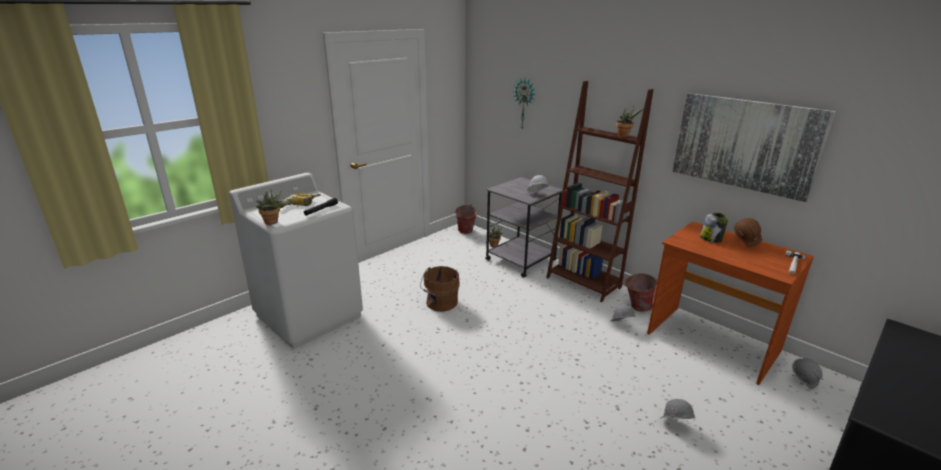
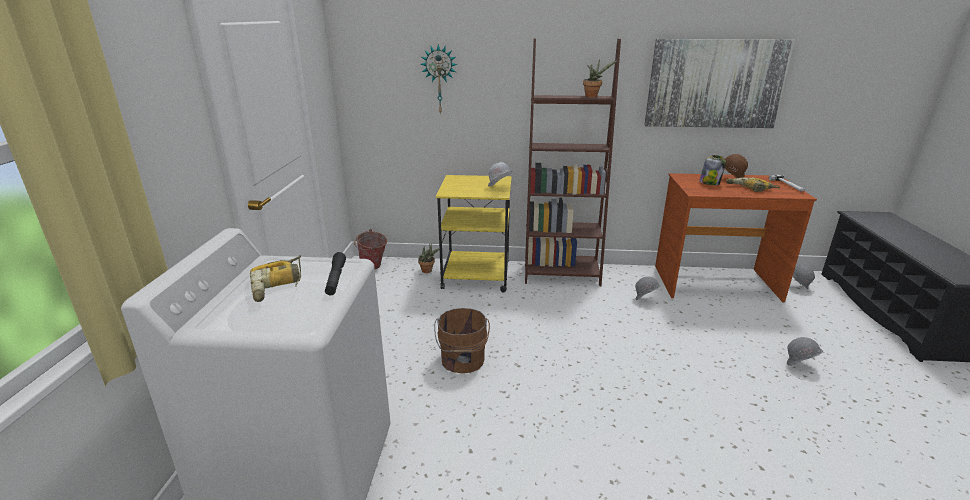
camera: 40 degrees left, 0 degrees up
potted plant [256,190,283,225] -> none
grey cart [486,177,563,278] -> yellow cart [436,175,512,293]
bucket [624,273,657,312] -> none
none -> power drill [726,177,780,192]

